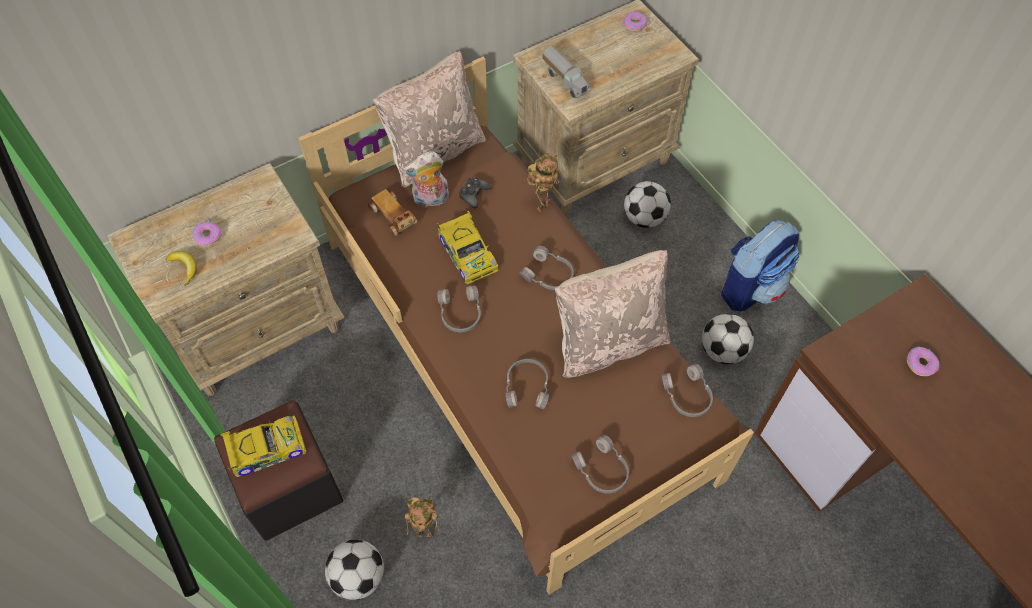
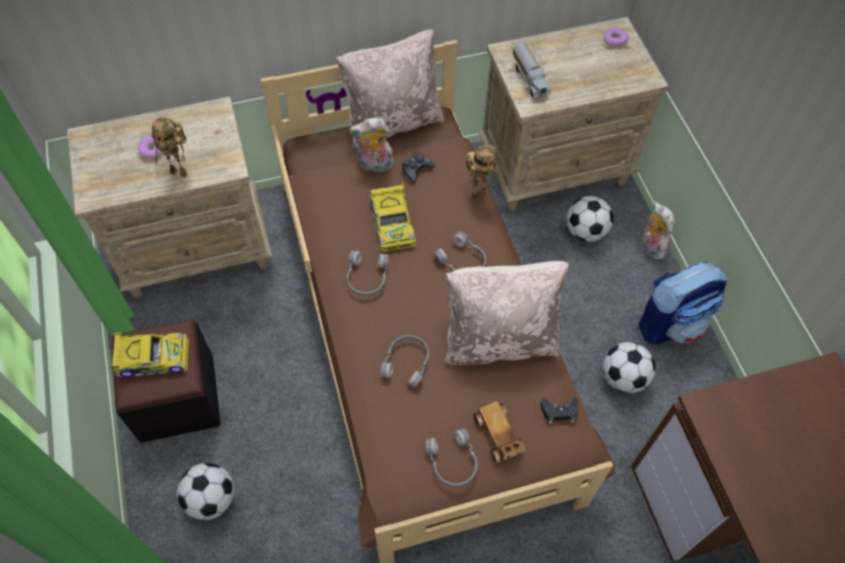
camera: 15 degrees right, 0 degrees up
banana [166,251,197,286] -> none
toy car [368,189,418,237] -> toy car moved to [473,401,526,463]
toy robot [405,497,439,538] -> toy robot moved to [151,117,187,177]
grey headphones [661,364,713,417] -> black game controller [540,397,578,424]
donut [907,347,940,376] -> none
none -> plush toy [642,202,675,259]

